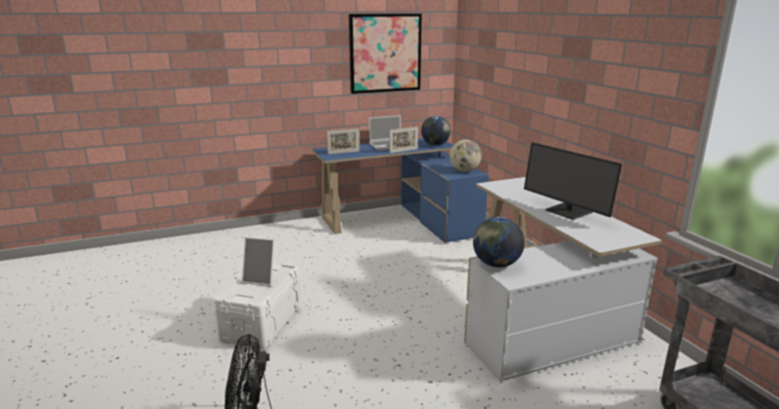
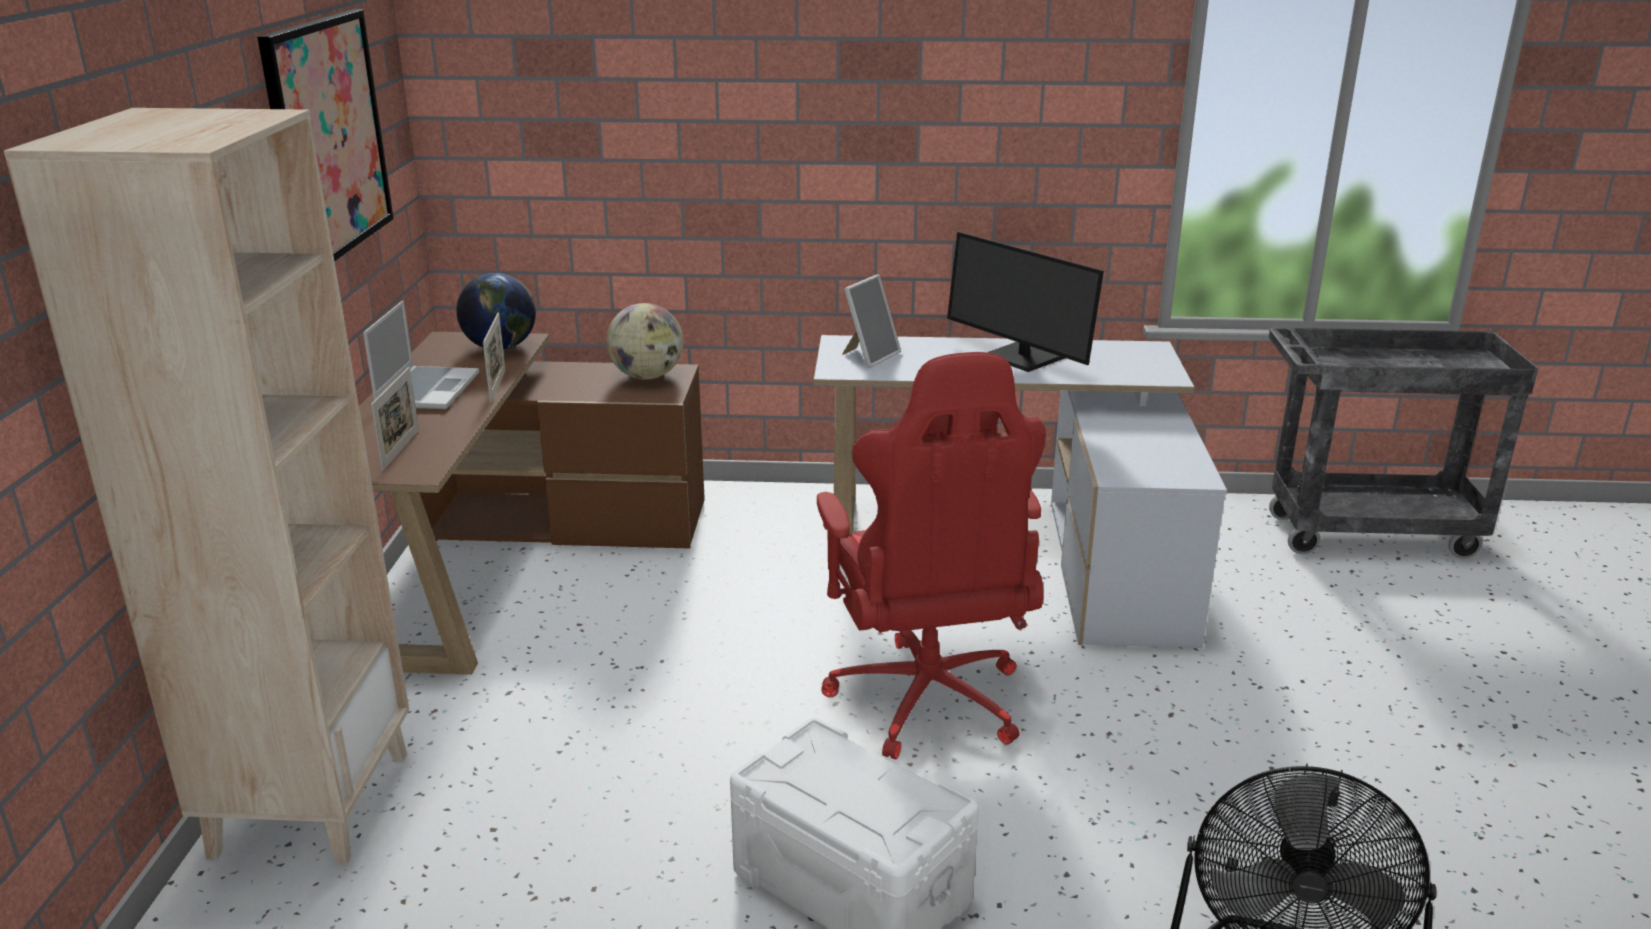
camera: 65 degrees left, 5 degrees up
picture frame [242,237,275,286] -> picture frame moved to [842,274,901,368]
blue desk [311,138,489,243] -> brown desk [359,332,705,675]
globe [473,217,525,268] -> none
monitor [524,142,622,220] -> monitor turned 60 degrees clockwise [947,232,1104,372]
none -> beige bookcase [4,108,409,865]
none -> red office chair [817,352,1046,759]

